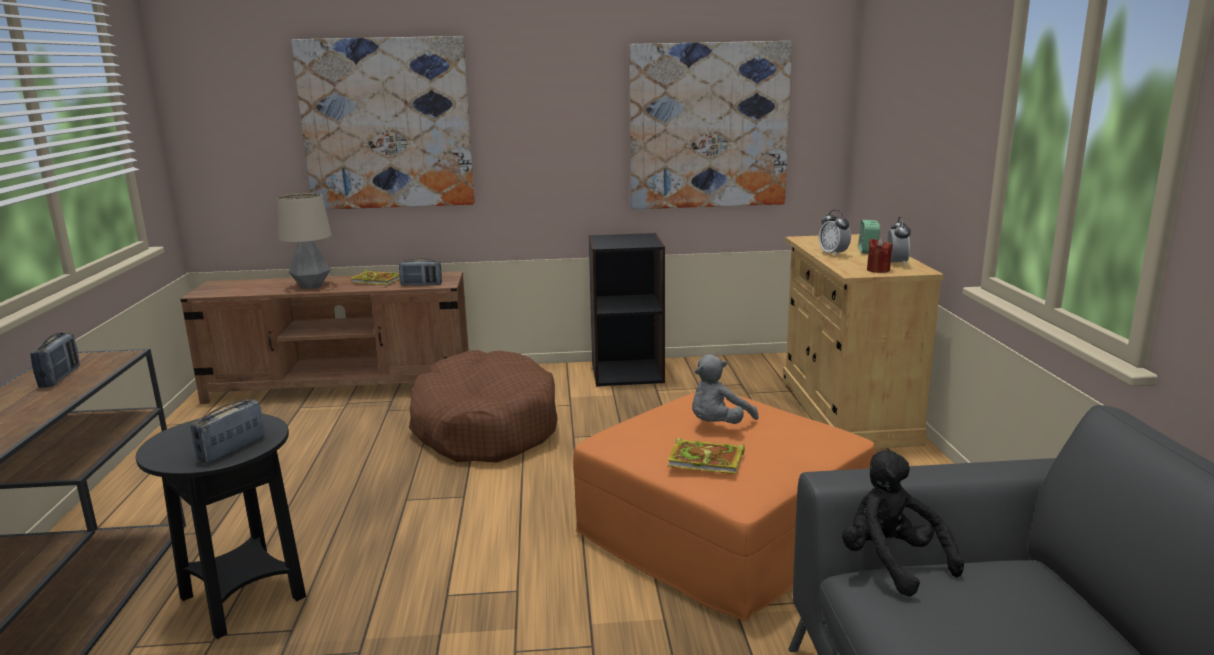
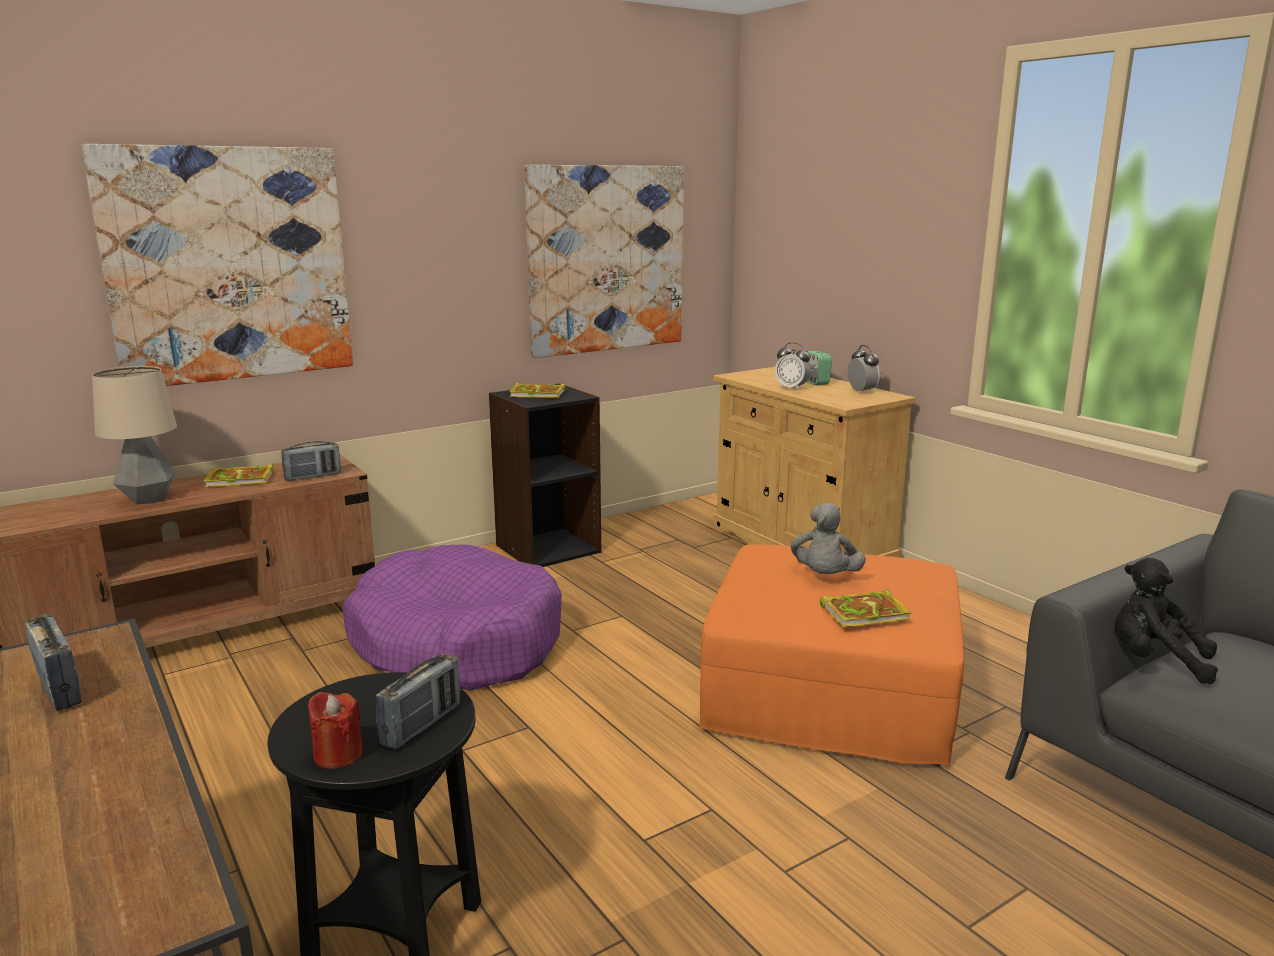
camera: 30 degrees left, 0 degrees up
radio [191,399,265,463] -> radio turned 150 degrees counterclockwise [376,653,460,749]
brown dog bed [409,350,558,463] -> purple dog bed [343,544,562,691]
red candle [867,238,892,273] -> red candle moved to [308,692,362,769]
none -> book [509,383,565,398]

